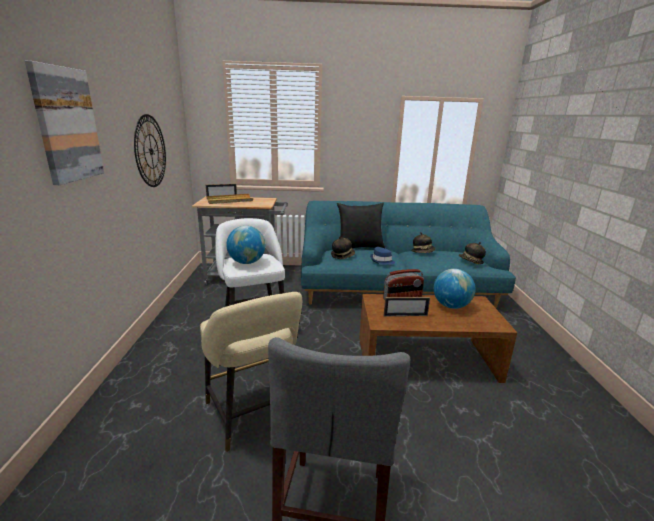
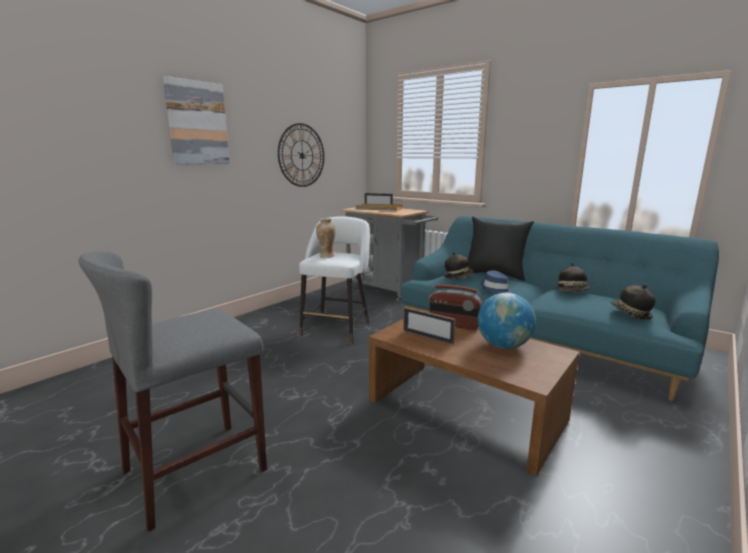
camera: 40 degrees right, 5 degrees down
beige stool [200,292,302,452] -> none
globe [226,226,265,264] -> vase [316,218,336,258]

